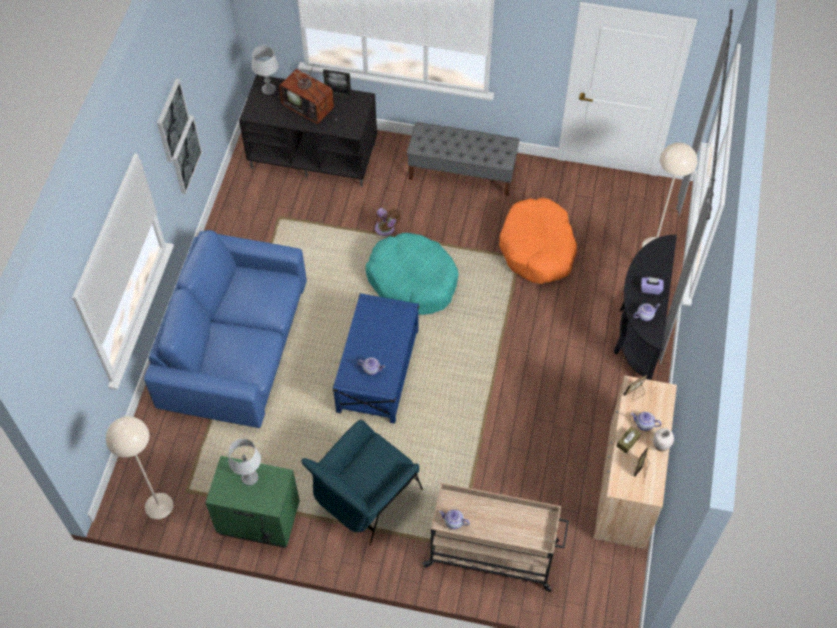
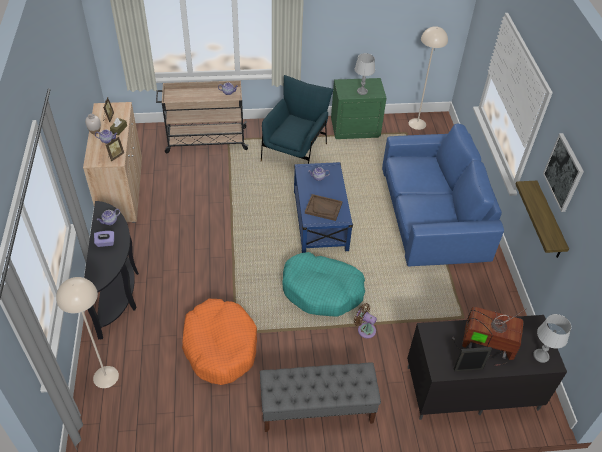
camera: 160 degrees right, 10 degrees down
picture [173,115,202,195] -> shelf [515,181,569,258]
none -> brown tray [305,194,342,221]

